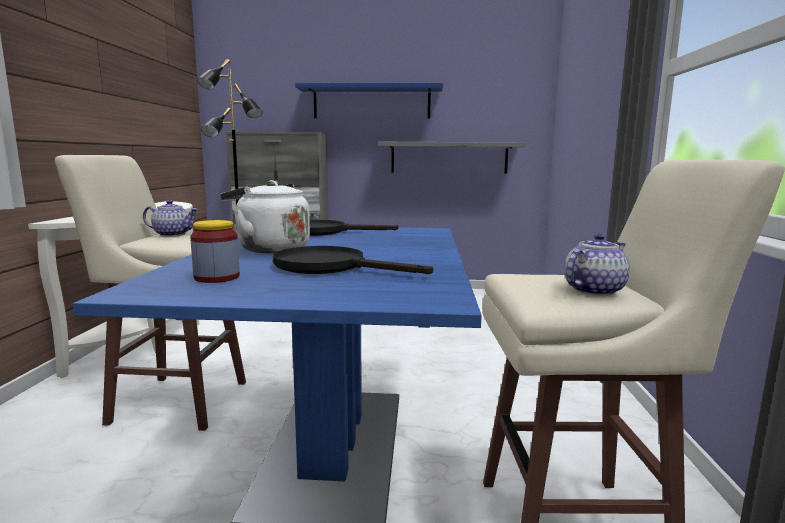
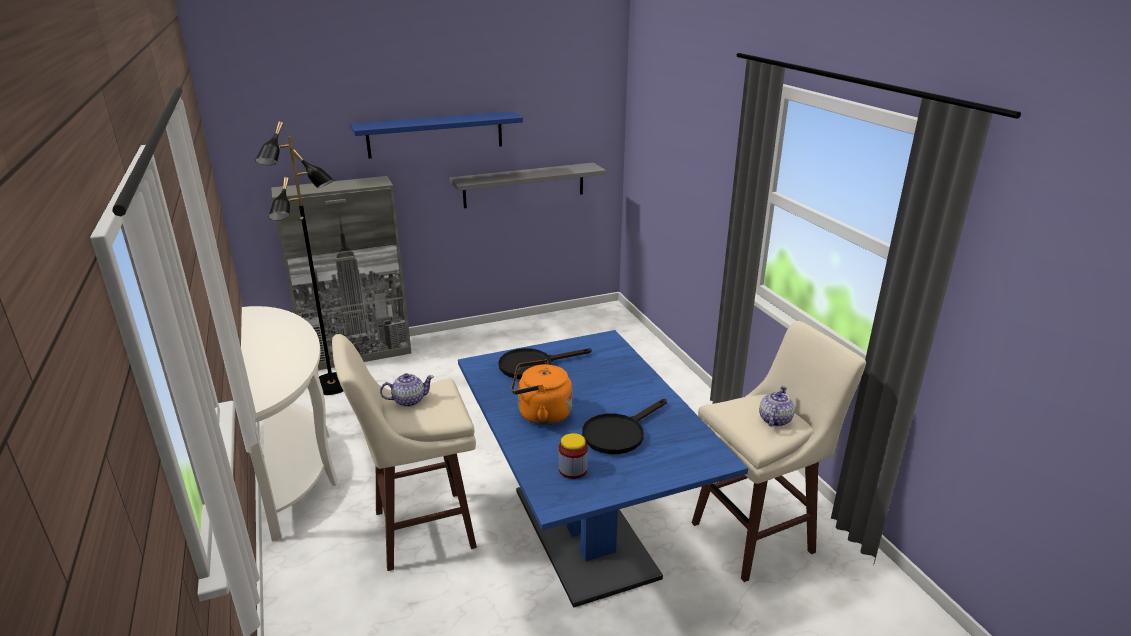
camera: 25 degrees left, 15 degrees up
white kettle [220,180,310,253] -> orange kettle [511,360,572,425]
black frying pan [273,246,433,274] -> black frying pan turned 45 degrees counterclockwise [582,399,667,454]

